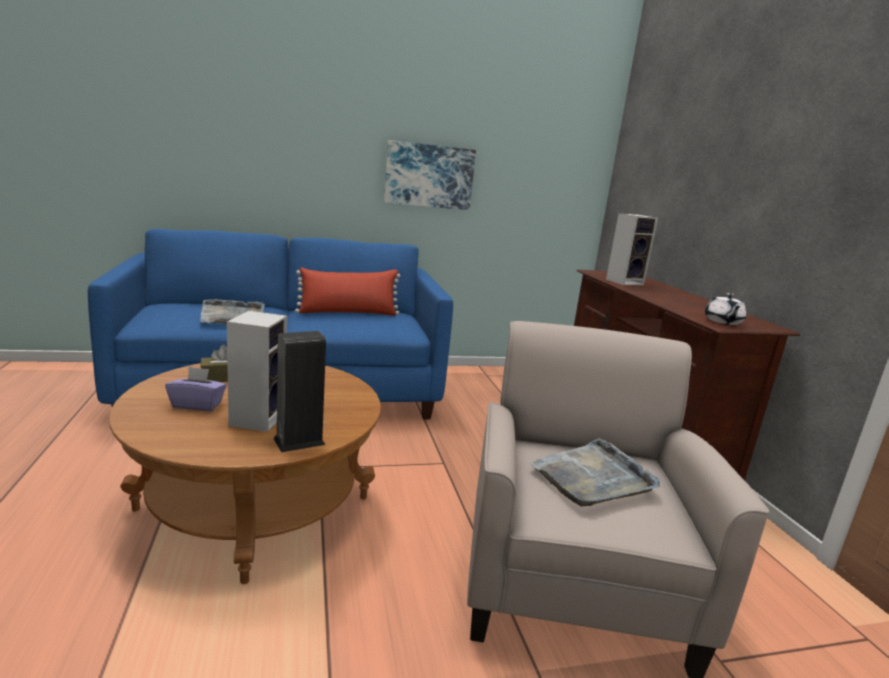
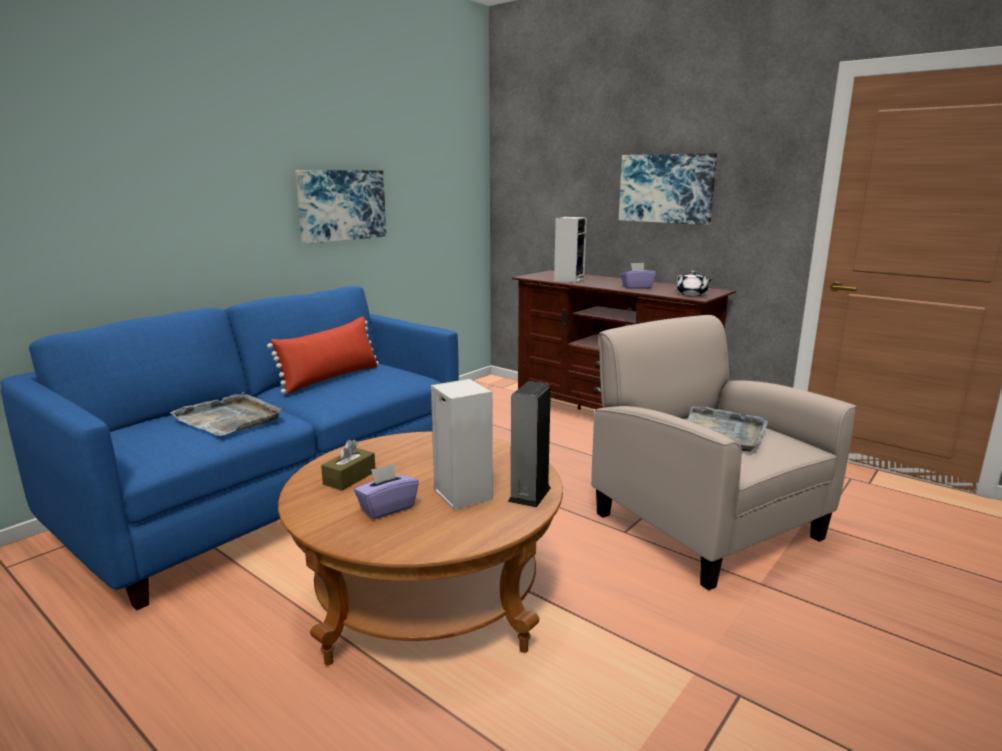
camera: 35 degrees left, 0 degrees up
none -> picture [619,153,717,225]
none -> purple tissue box [620,263,656,289]

